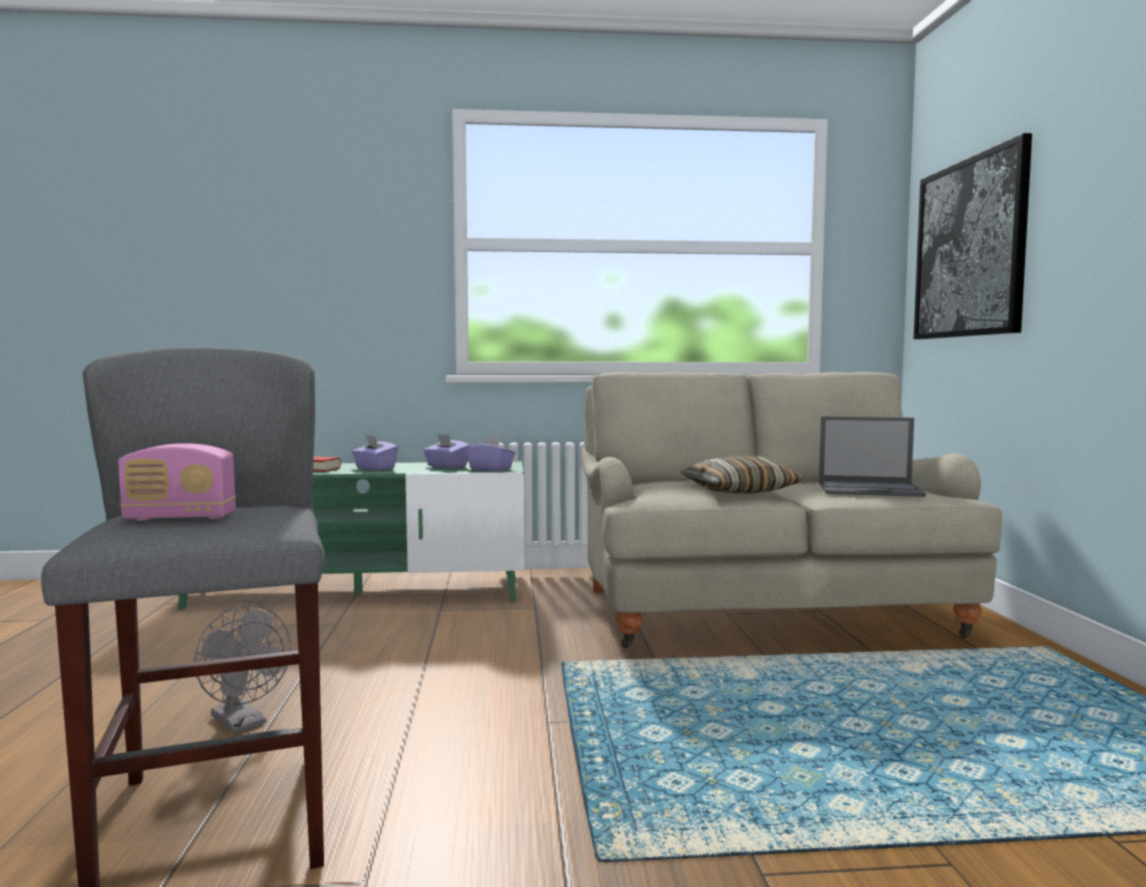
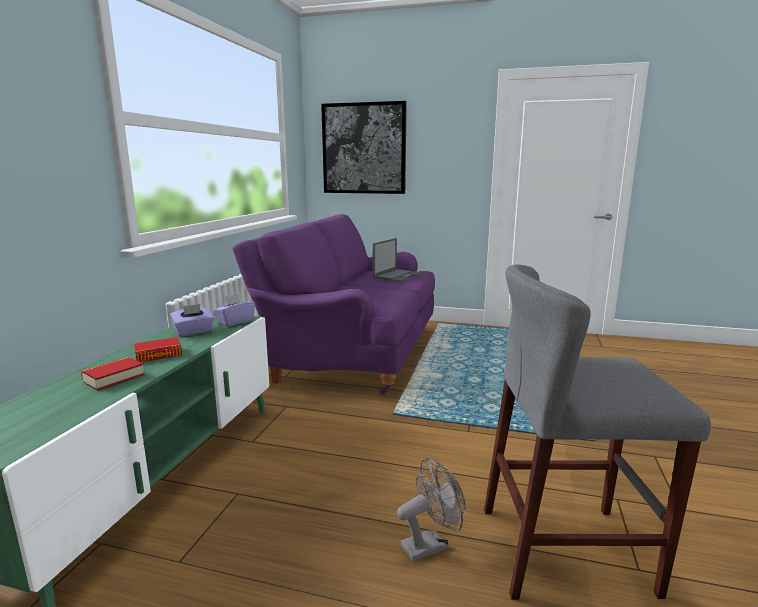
camera: 70 degrees left, 10 degrees up
radio [118,443,236,521] -> none
purple tissue box [352,435,398,470] -> book [134,337,182,362]
beige sofa [581,372,1002,648] -> purple sofa [232,214,435,394]
pillow [680,456,804,494] -> none

